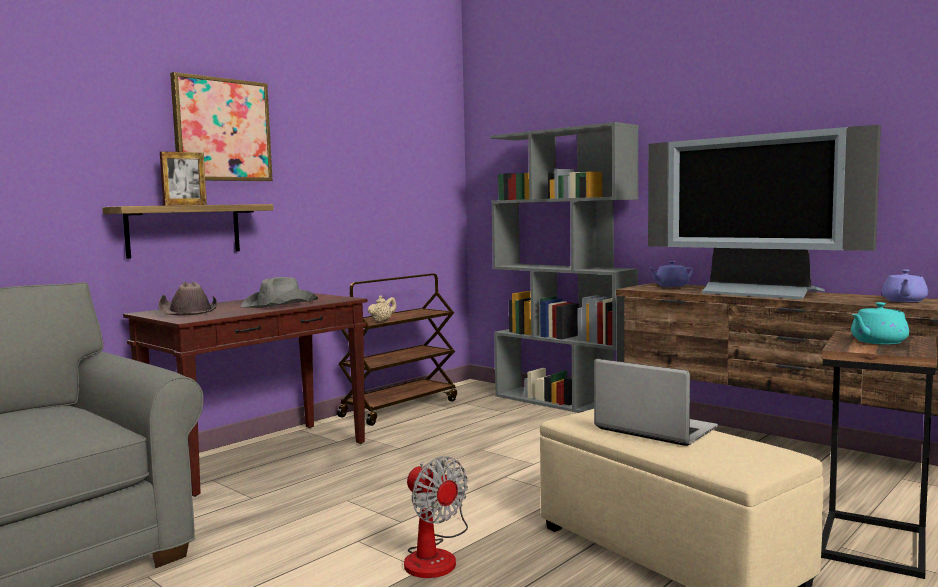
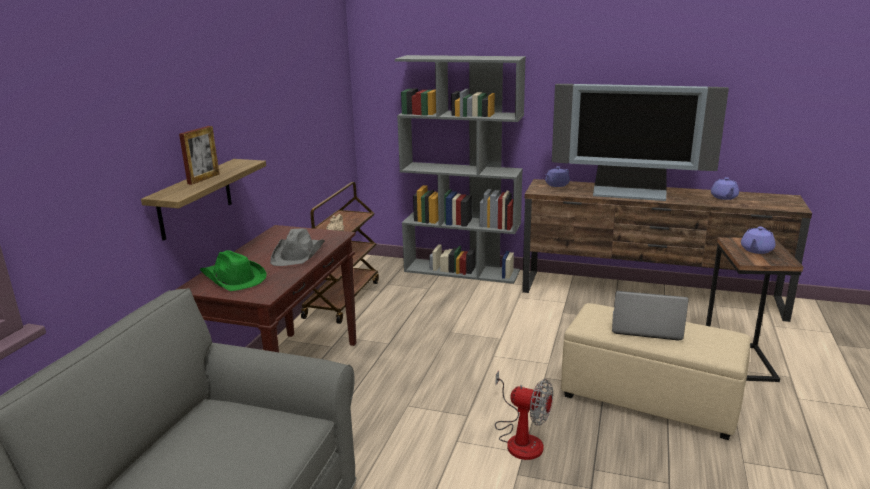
camera: 25 degrees left, 15 degrees up
brown hat [158,281,217,315] -> green hat [200,250,267,291]
picture [170,72,273,181] -> none
turquoise teapot [851,302,909,345] -> purple teapot [741,226,775,254]

